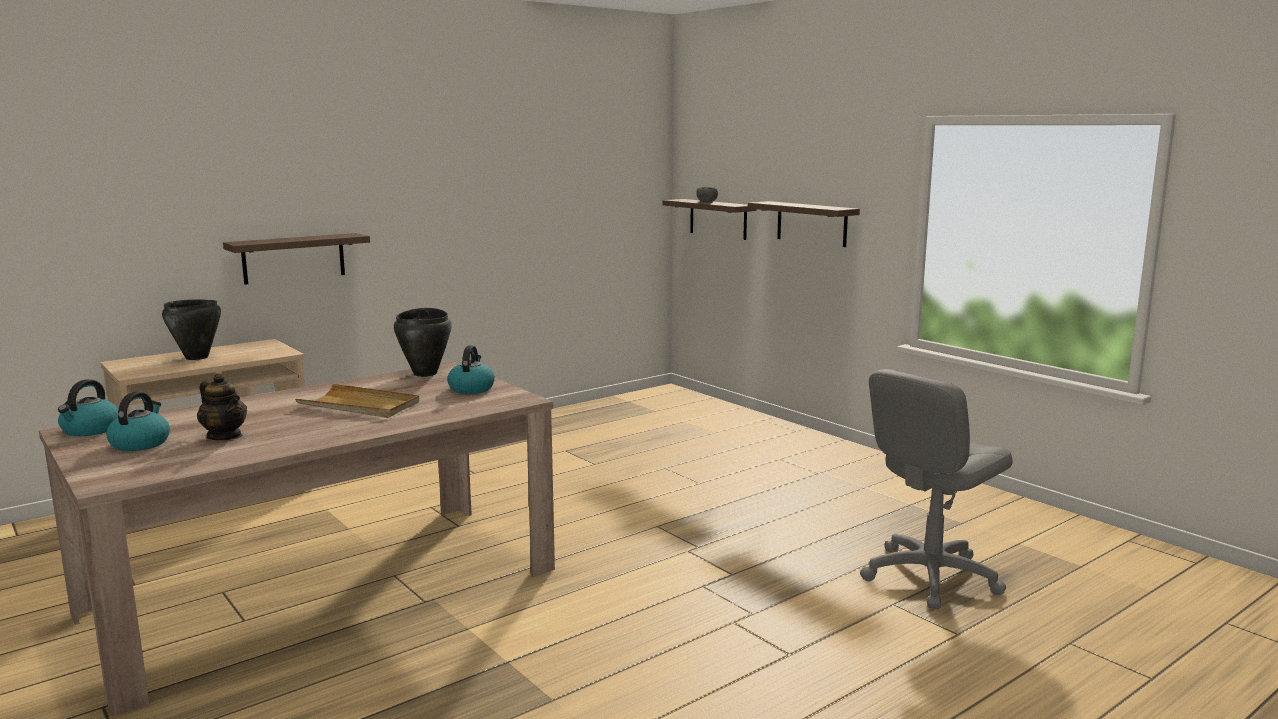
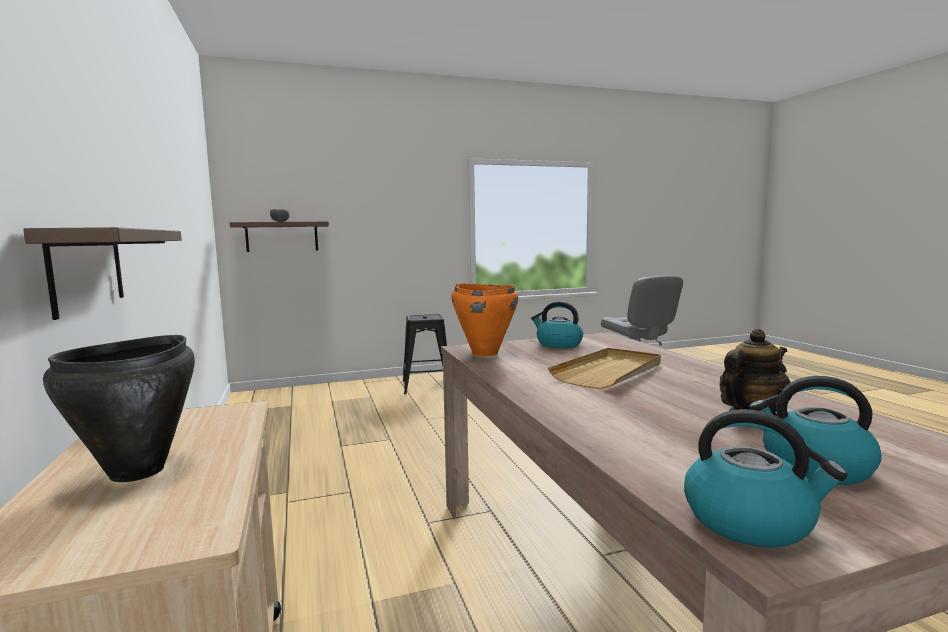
camera: 70 degrees left, 5 degrees down
black cooking pot [394,308,452,377] -> orange cooking pot [451,284,518,356]
shelf [748,201,860,247] -> none
none -> black stool [403,314,447,394]

